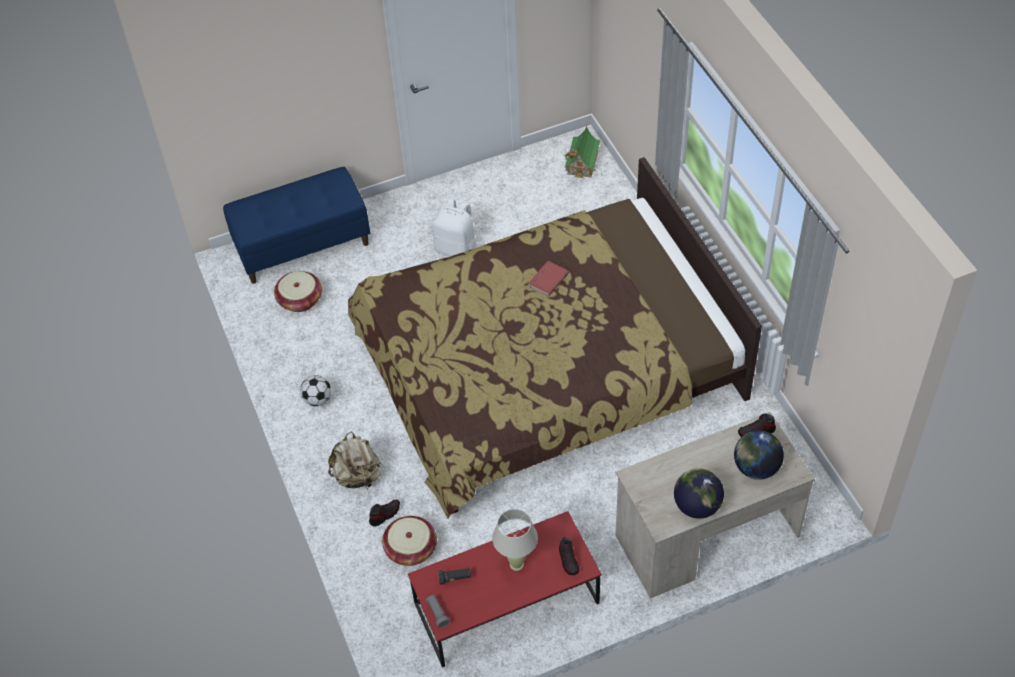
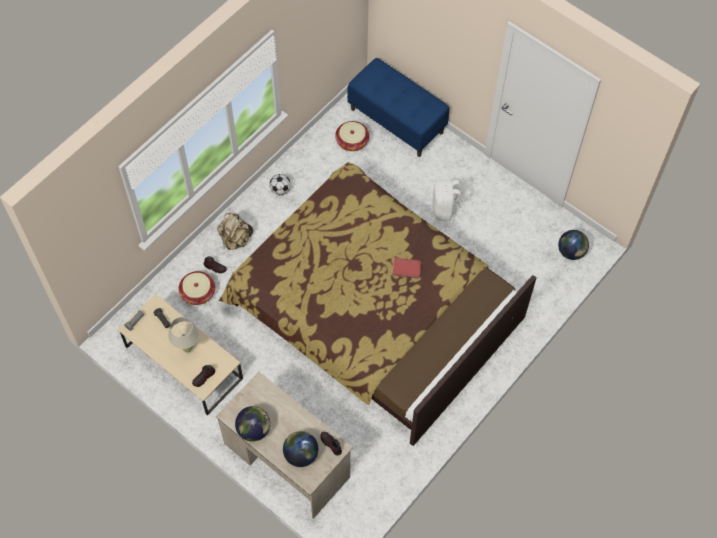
camera: 60 degrees right, 10 degrees up
red coffee table [408,511,602,667] -> beige coffee table [118,294,243,415]
toy house [565,126,601,178] -> globe [558,230,589,260]

